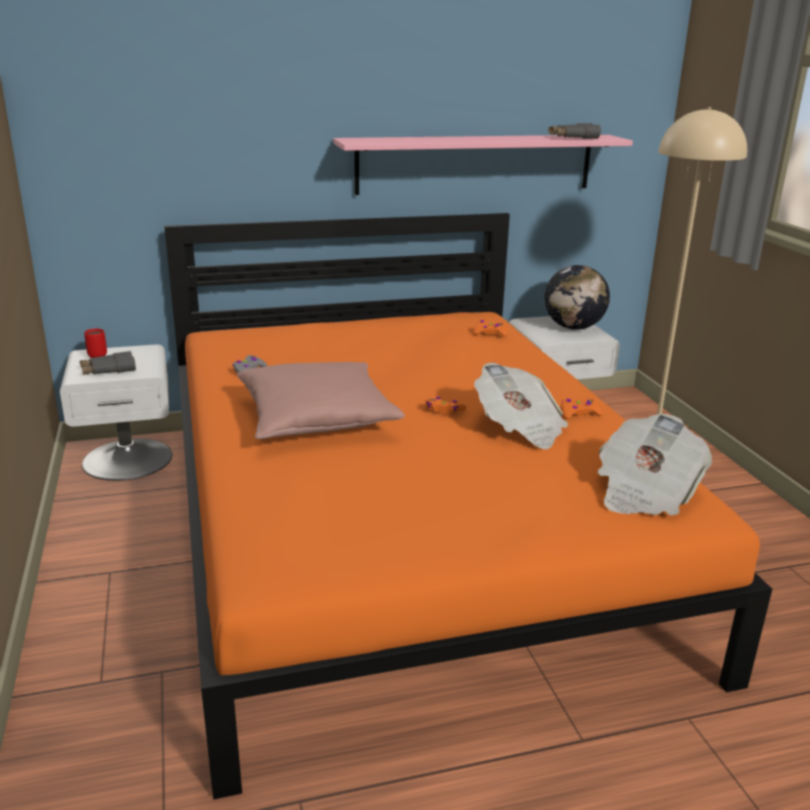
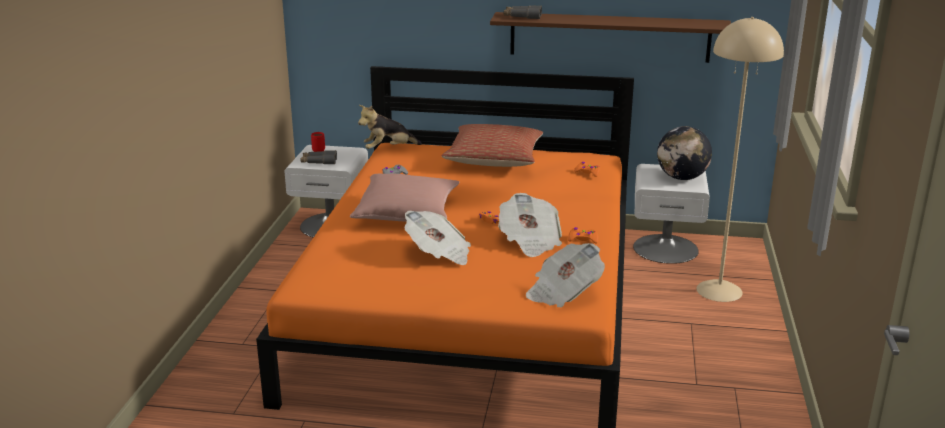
camera: 25 degrees right, 0 degrees up
pink shelf [334,135,633,195] -> brown shelf [490,12,731,63]
grey binoculars [548,123,601,139] -> grey binoculars moved to [504,5,542,19]
none -> plush toy [358,105,422,149]
none -> newspaper [404,210,471,265]
none -> pillow [441,124,543,167]

